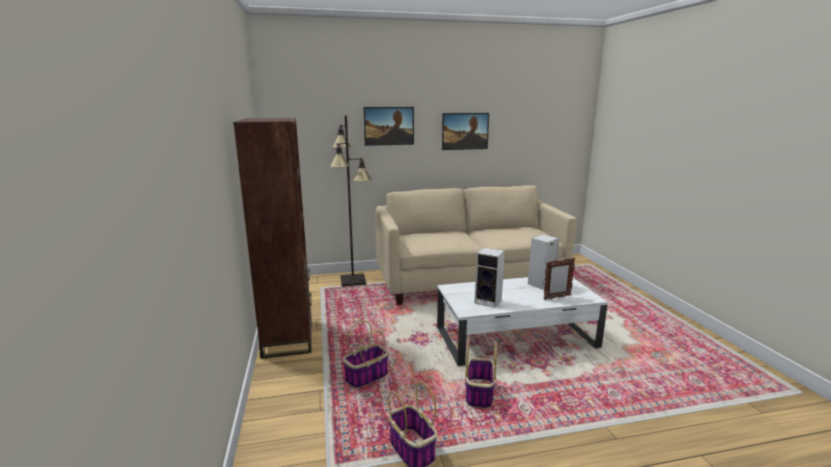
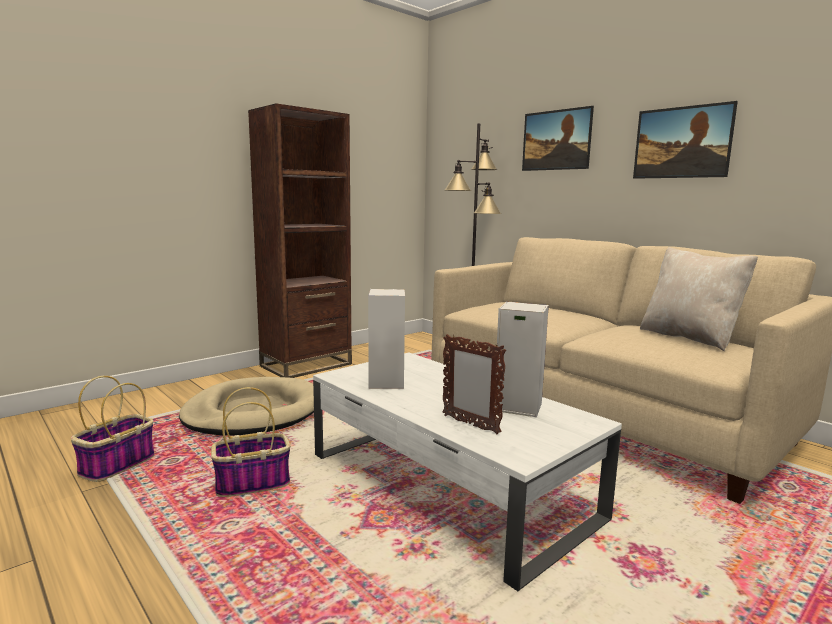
camera: 60 degrees right, 5 degrees down
basket [343,321,389,388] -> beige dog bed [179,377,314,436]
none -> beige pillow [640,247,758,351]

